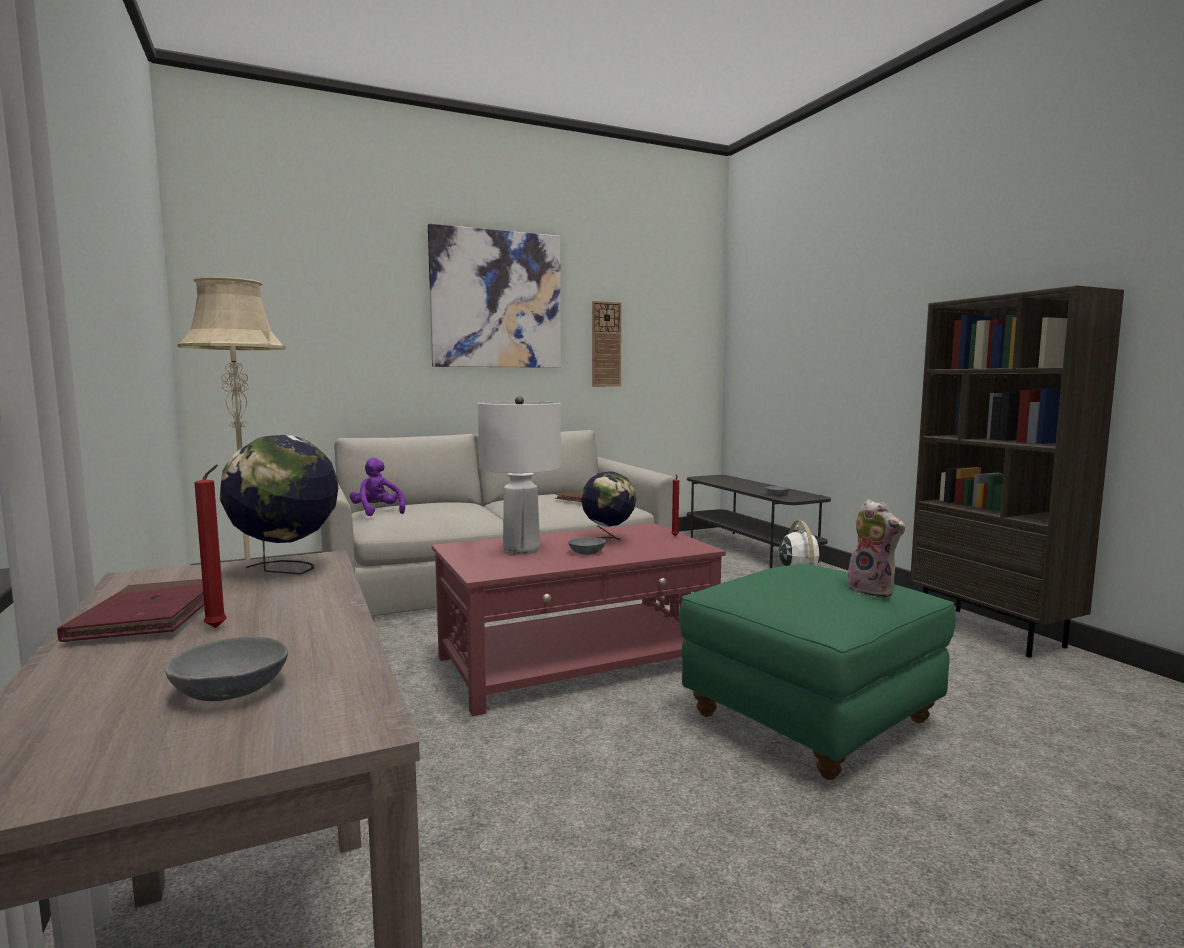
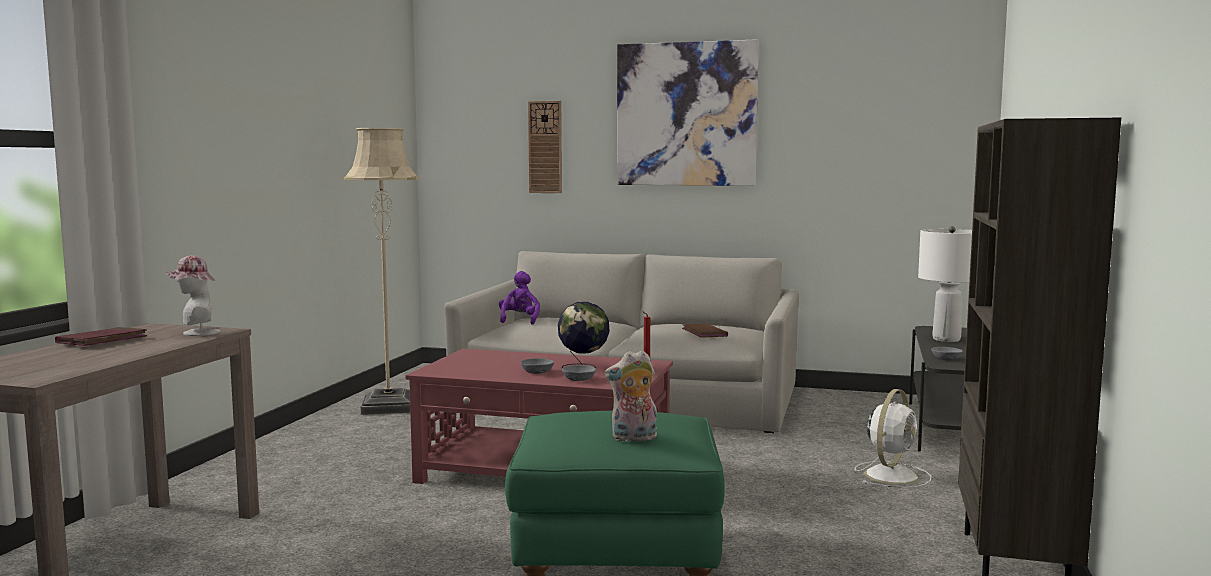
camera: 40 degrees right, 0 degrees up
grey bowl [165,636,288,701] -> grey bowl moved to [562,365,596,381]
red candle [195,465,227,628] -> none
globe [220,435,338,574] -> hat [165,256,220,336]
white table lamp [478,396,561,555] -> white table lamp moved to [918,226,972,342]
wall clock [592,301,622,387] -> wall clock moved to [528,101,562,193]
plush toy [847,499,905,597] -> plush toy turned 75 degrees clockwise [604,350,657,442]

